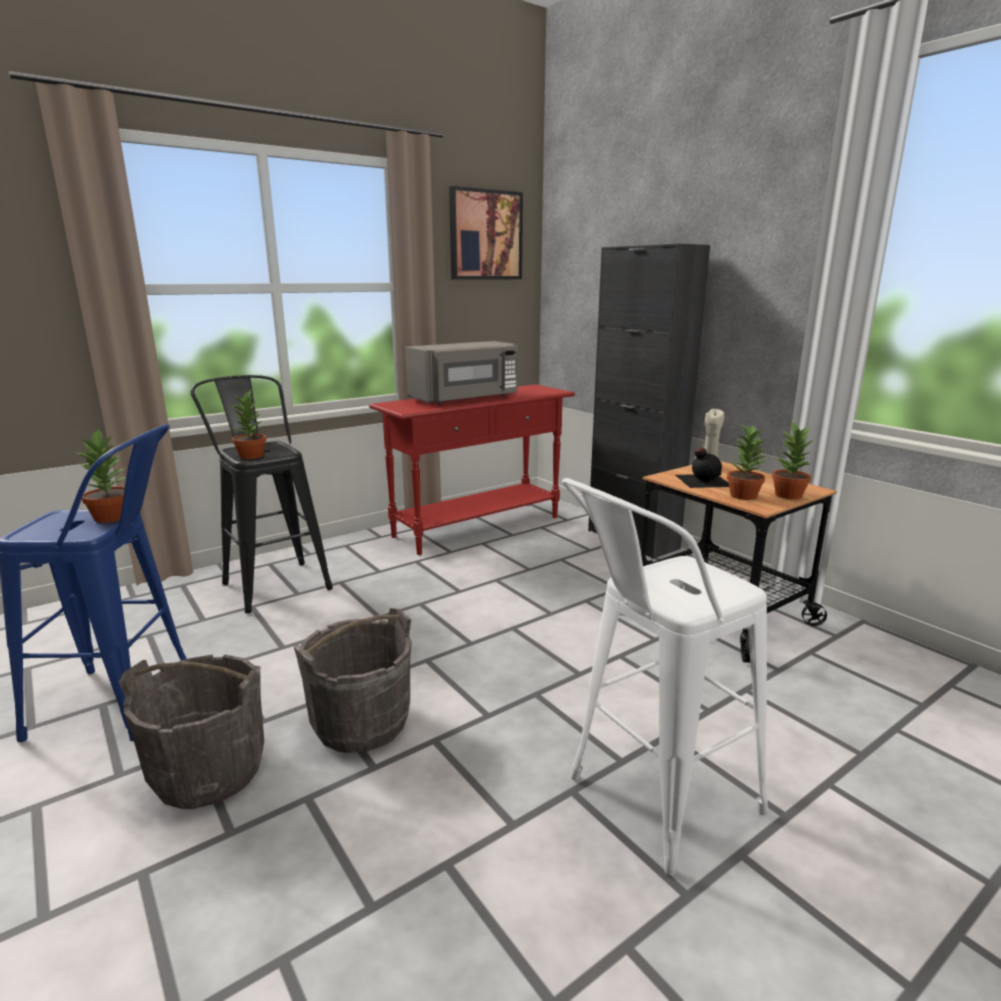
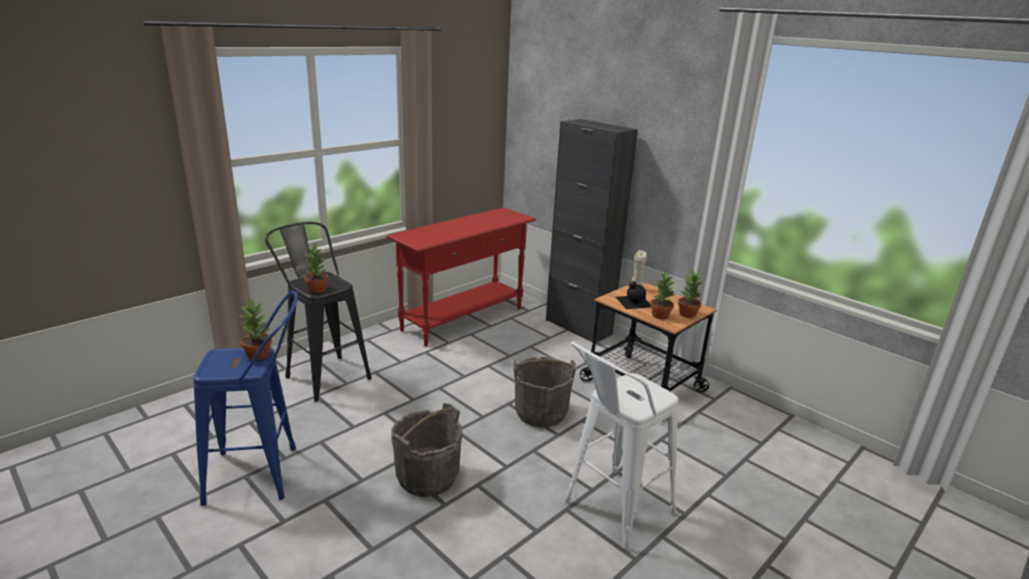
camera: 10 degrees left, 5 degrees up
grey bucket [119,655,264,809] -> grey bucket moved to [513,357,576,428]
grey microwave [405,341,518,405] -> none
picture [449,186,523,280] -> none

